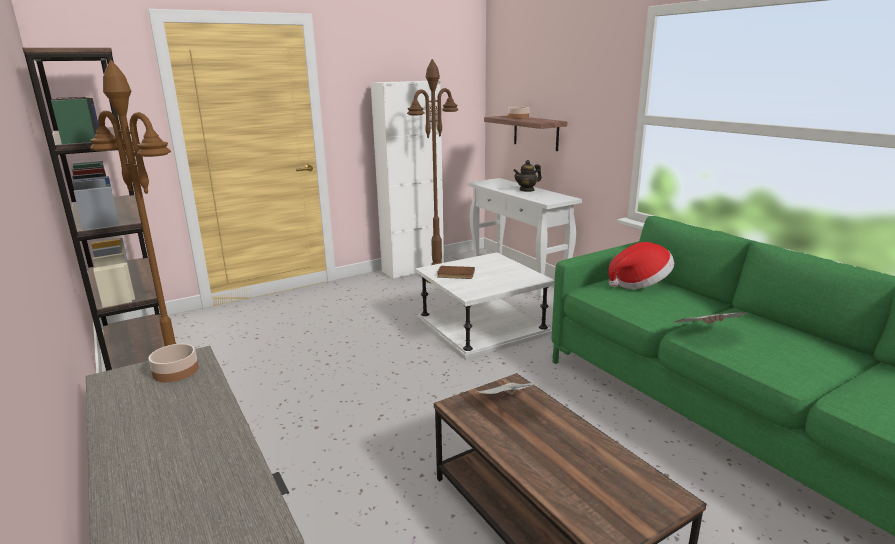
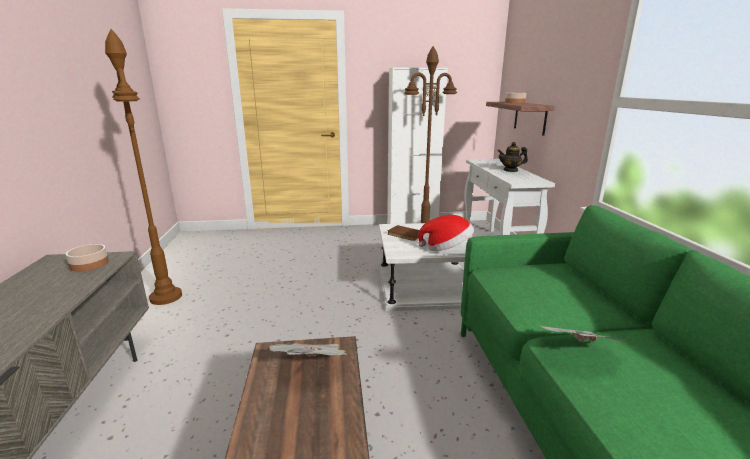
camera: 25 degrees right, 0 degrees up
brown bookcase [22,48,165,371] -> none
hat [608,242,674,289] -> hat moved to [418,215,474,251]

